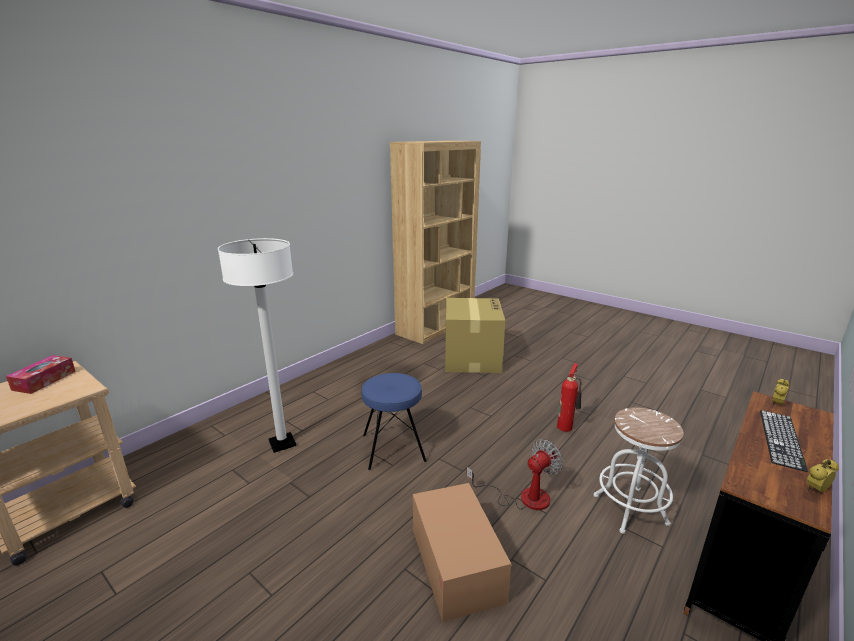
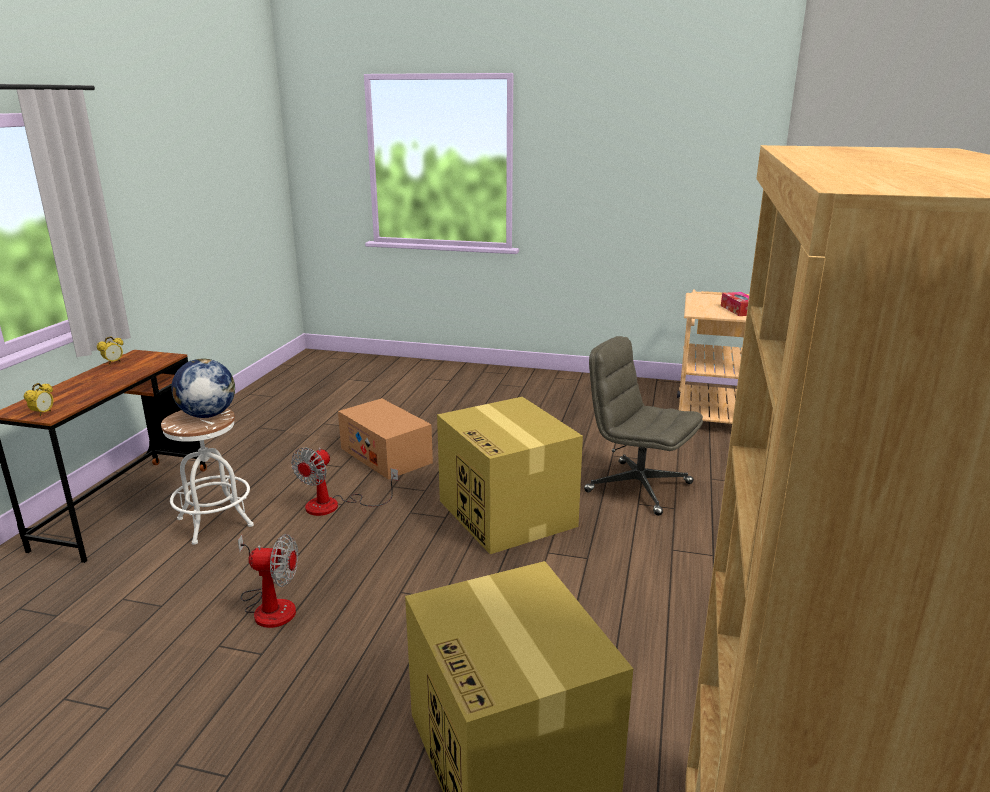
camera: 155 degrees right, 0 degrees up
white floor lamp [218,238,296,453] -> grey office chair [584,336,703,516]
blue stool [362,373,427,470] -> cardboard box [437,397,583,554]
fire extinguisher [557,363,581,432] -> fan [238,534,298,628]
keyboard [760,410,808,472] -> none
none -> globe [171,359,235,418]

